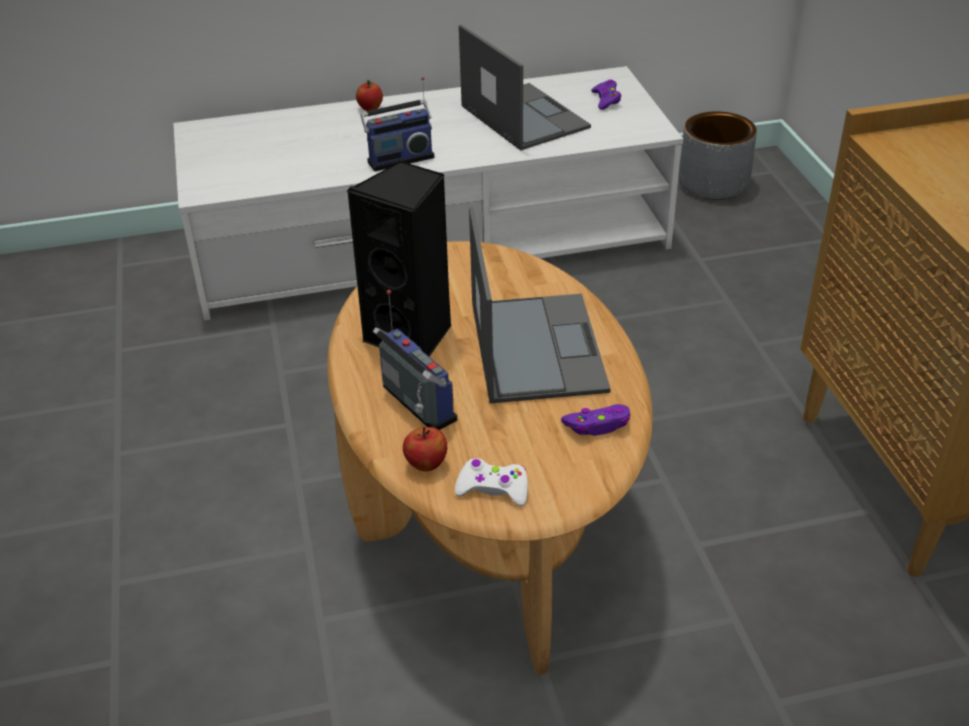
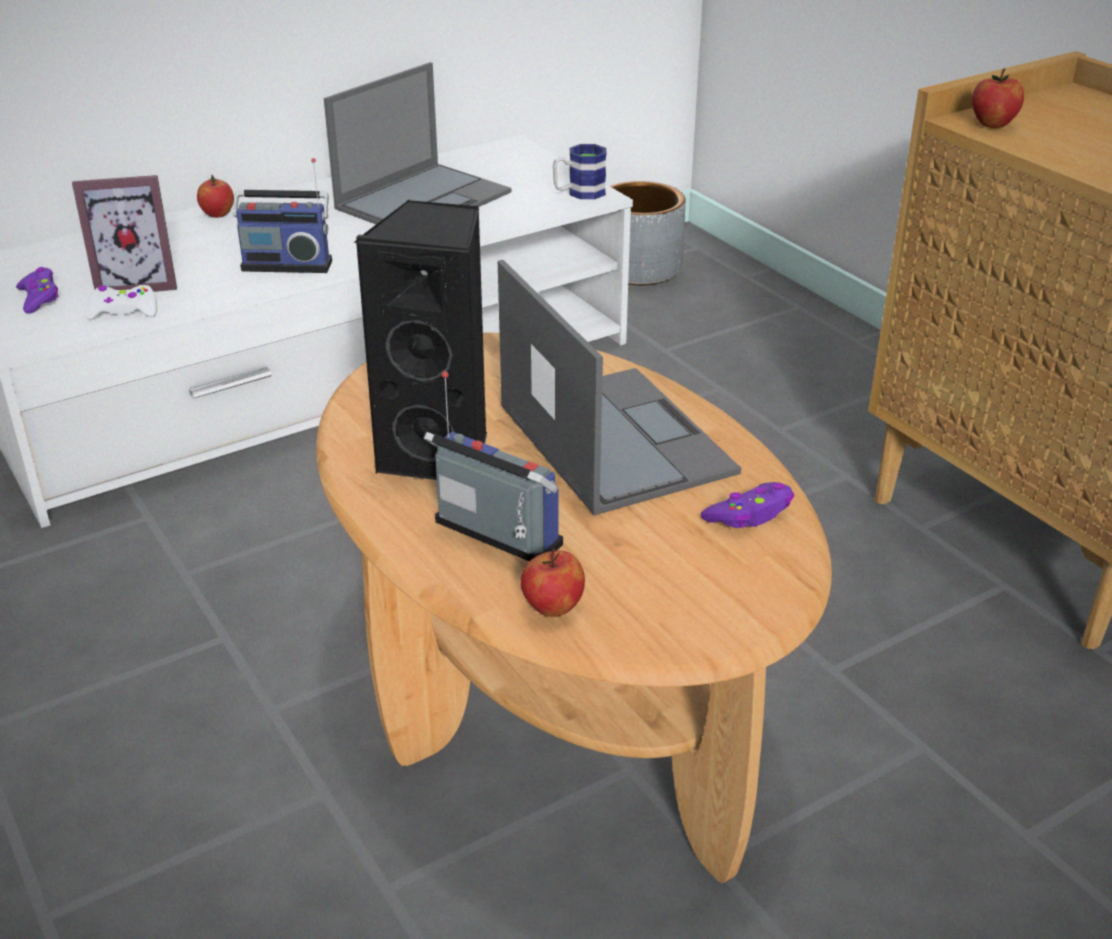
camera: 20 degrees left, 5 degrees down
radio [360,77,434,172] -> radio turned 45 degrees clockwise [233,158,332,273]
white game controller [455,458,528,506] -> white game controller moved to [85,285,157,320]
laptop [459,25,591,151] -> laptop turned 90 degrees clockwise [324,62,511,224]
purple game controller [591,79,621,110] -> purple game controller moved to [16,267,58,314]
none -> picture frame [72,175,177,292]
none -> mug [553,144,607,199]
none -> apple [972,69,1024,128]

